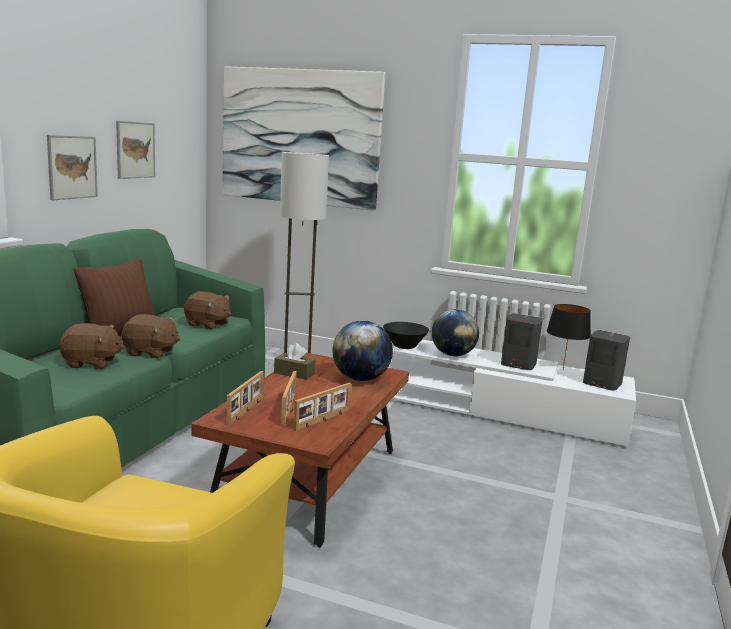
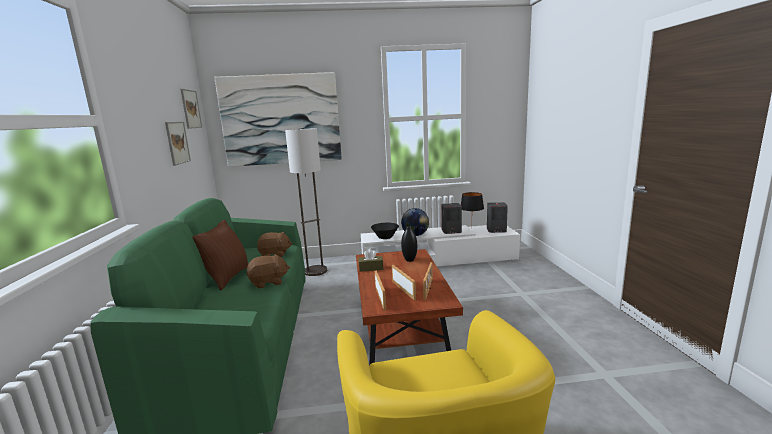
camera: 25 degrees left, 0 degrees up
picture [47,135,98,200] -> picture moved to [180,89,202,129]
brown plush toy [60,323,124,369] -> none
globe [333,320,393,381] -> black vase [401,226,417,262]

